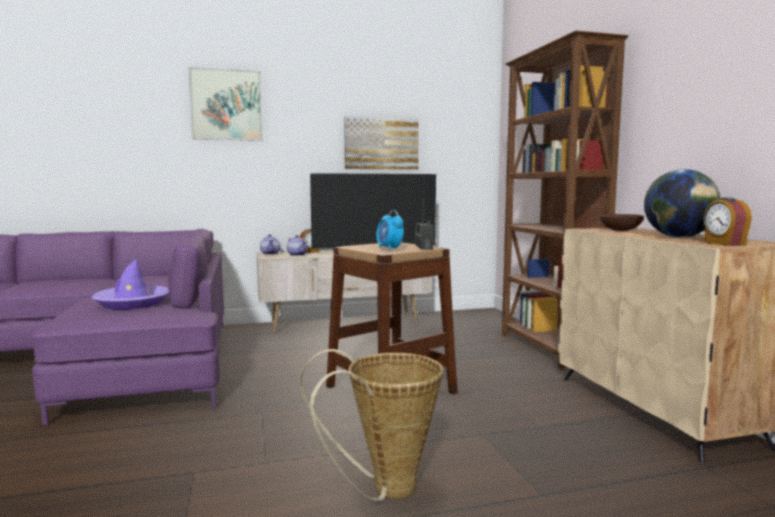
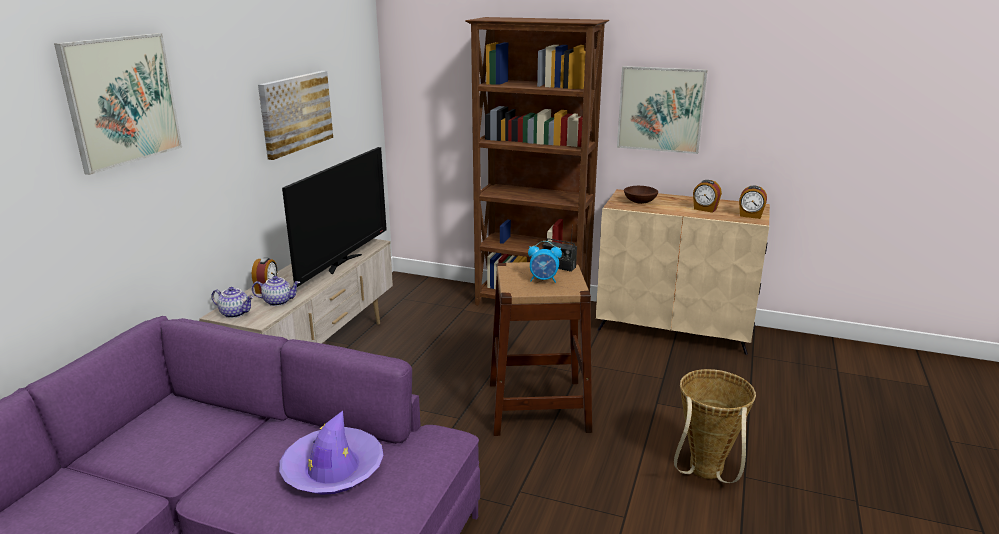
camera: 55 degrees left, 15 degrees up
globe [644,169,721,238] -> alarm clock [693,180,722,213]
none -> picture [617,66,708,154]

